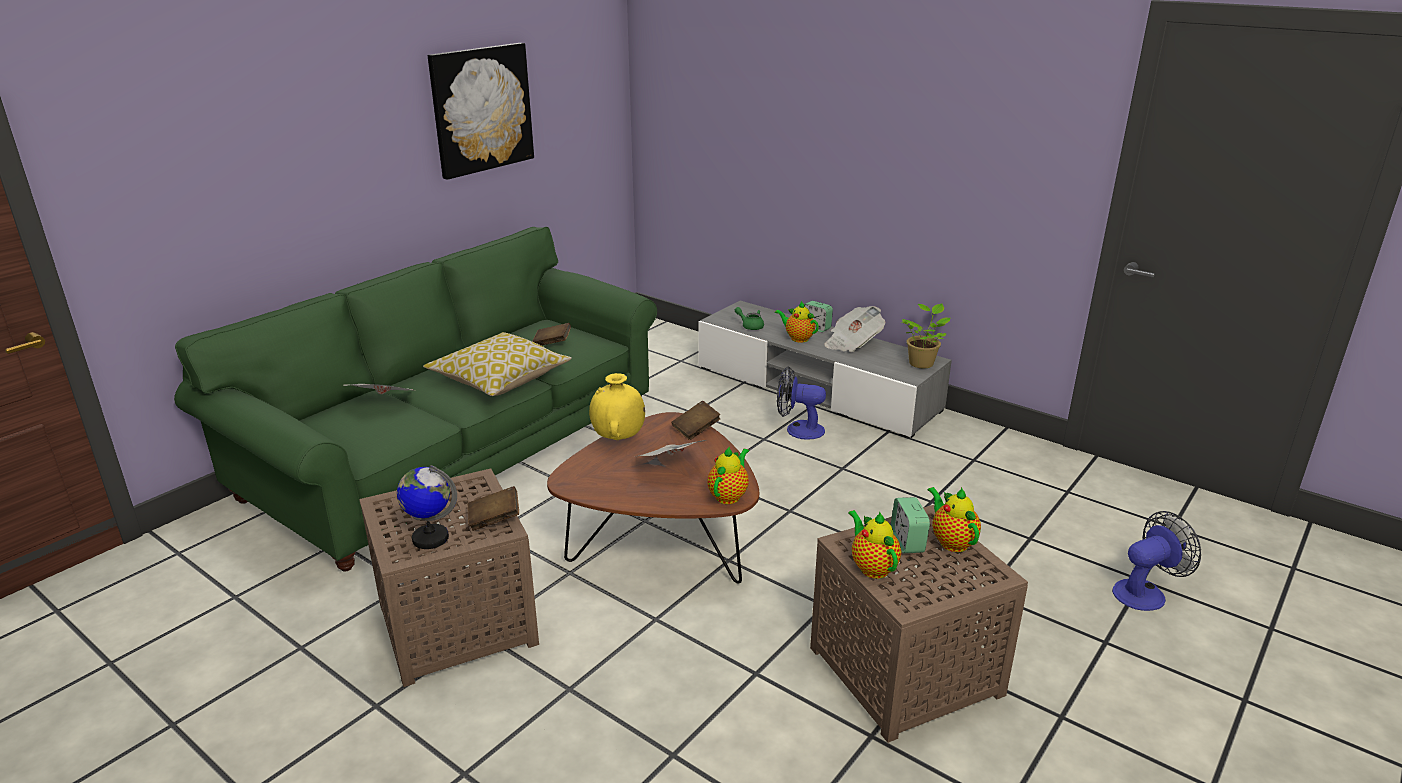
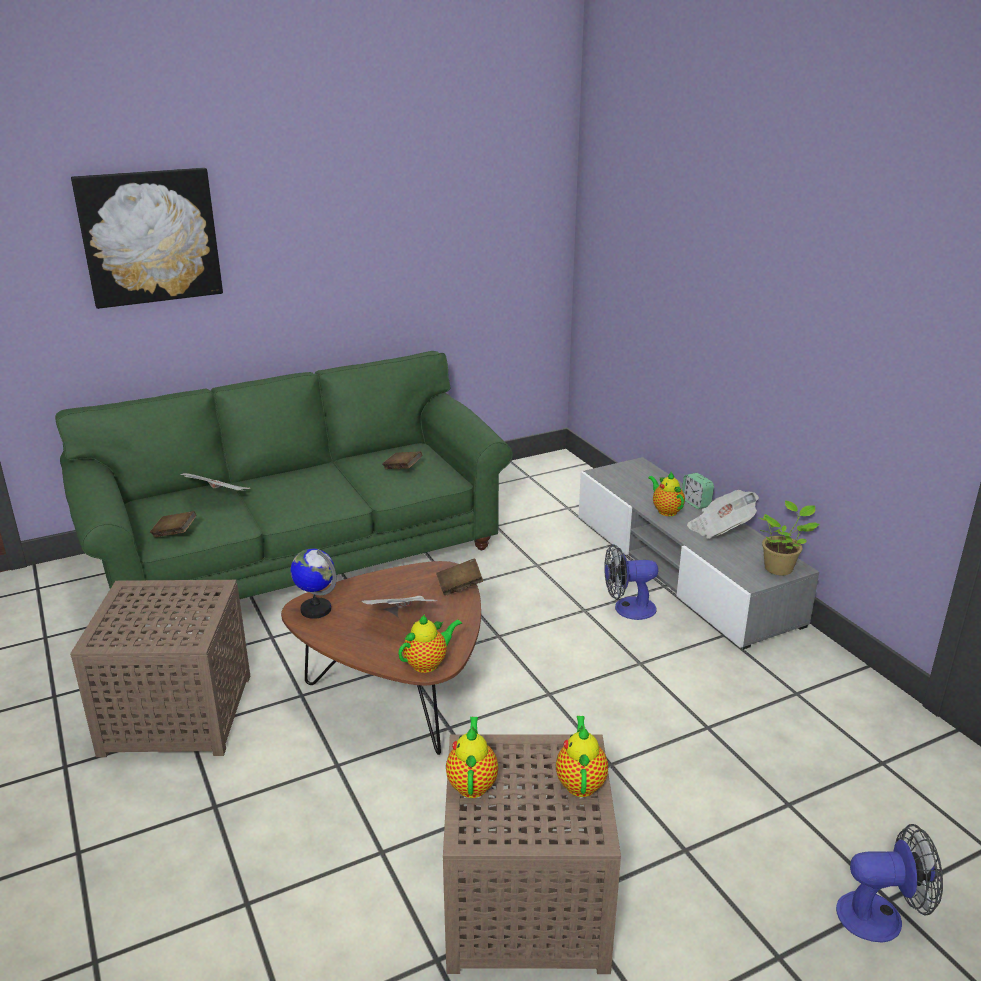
camera: 25 degrees right, 0 degrees up
globe [397,465,457,549] -> globe moved to [290,548,337,619]
pillow [423,332,572,396] -> none
picture [428,43,534,180] -> picture moved to [71,168,223,309]
brown book [468,486,519,531] -> brown book moved to [150,511,196,537]
yellow vase [589,373,645,440] -> none
green teapot [735,307,764,330] -> none
fan [777,366,826,440] -> fan turned 45 degrees counterclockwise [604,544,658,620]
alarm clock [891,497,930,553] -> none

